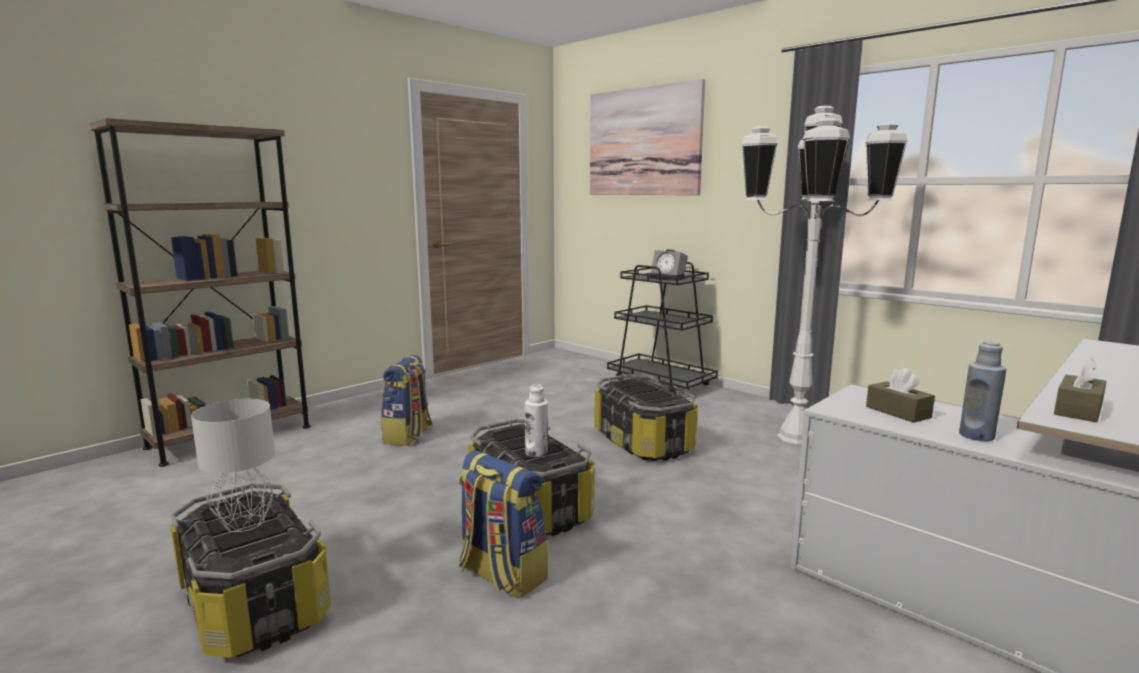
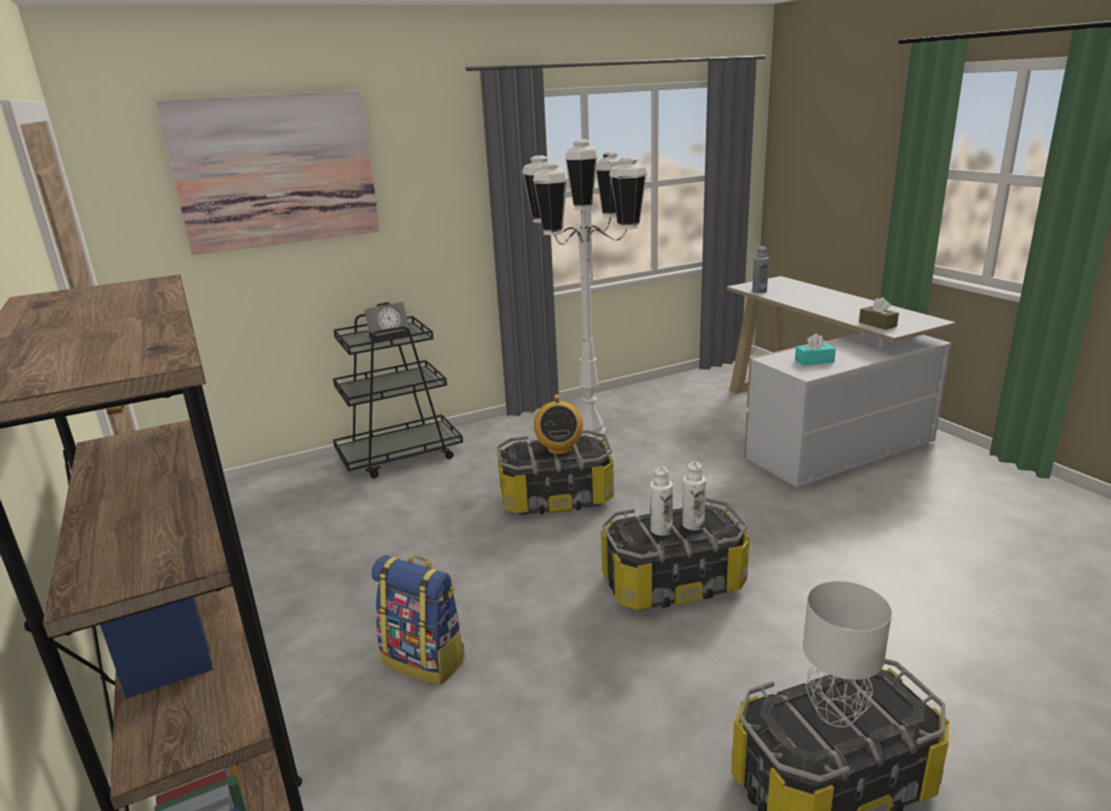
camera: 70 degrees left, 10 degrees up
backpack [459,450,548,599] -> none
brown tissue box [866,368,935,423] -> turquoise tissue box [795,333,836,366]
blue bottle [959,341,1006,441] -> blue bottle moved to [752,246,769,293]
none -> radio [534,394,583,455]
none -> white bottle [650,467,673,536]

